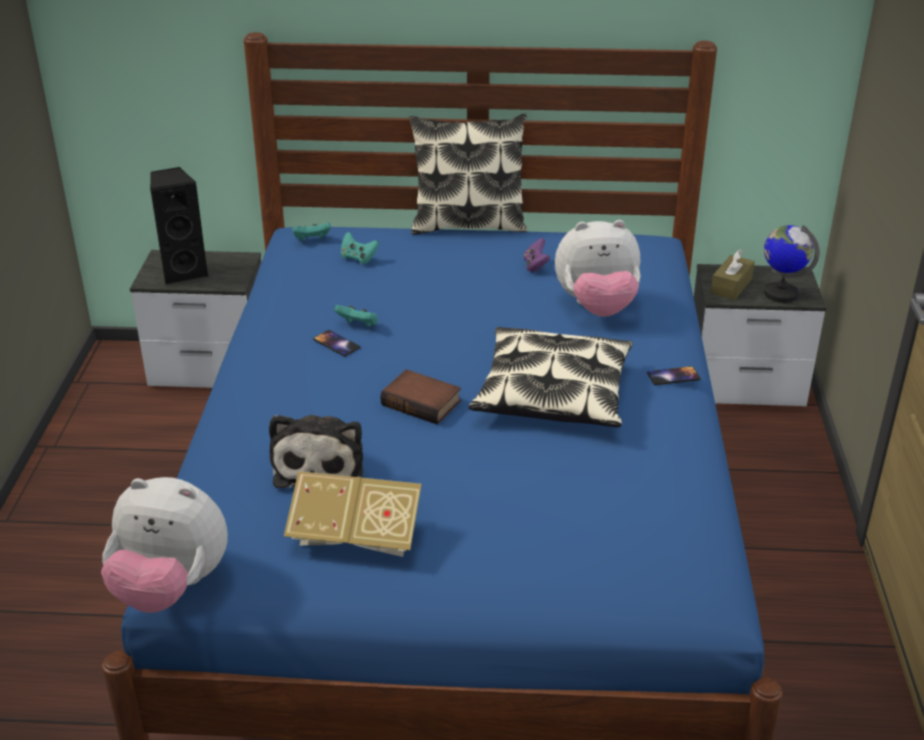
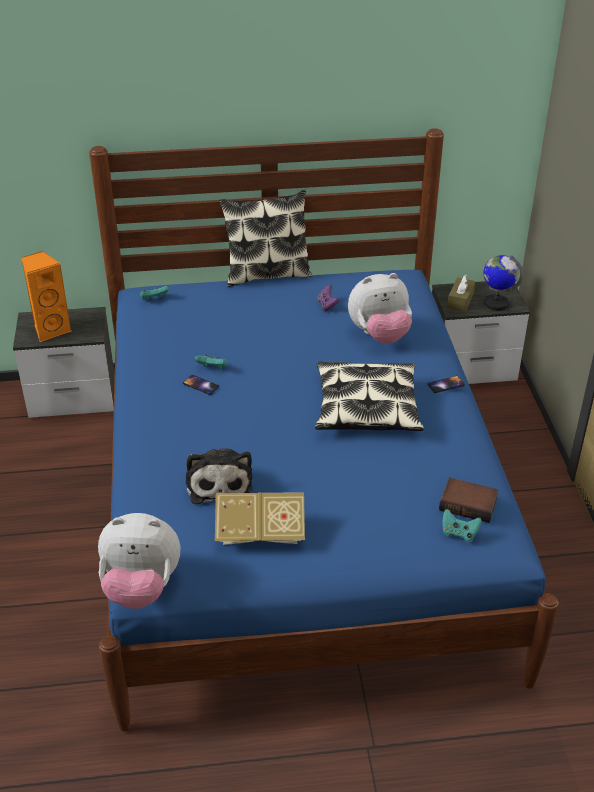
camera: 10 degrees left, 5 degrees up
black speaker [150,167,209,285] -> orange speaker [21,251,71,342]
turquoise game controller [341,232,379,264] -> turquoise game controller moved to [442,509,481,541]
book [380,369,461,424] -> book moved to [439,478,498,523]

